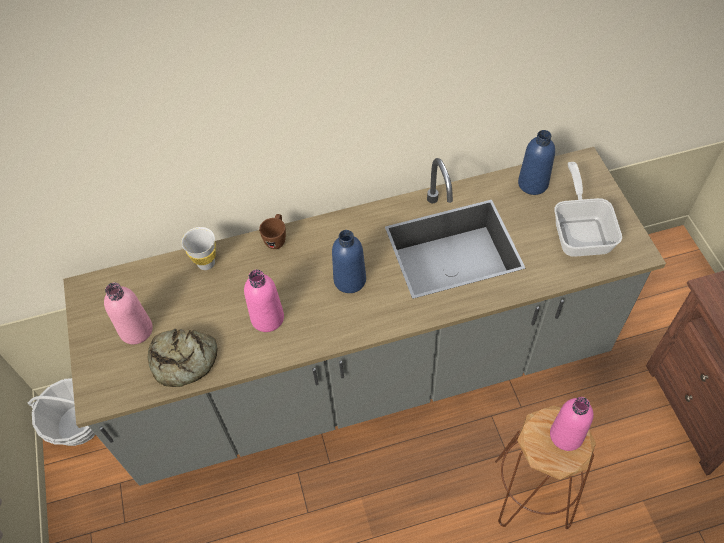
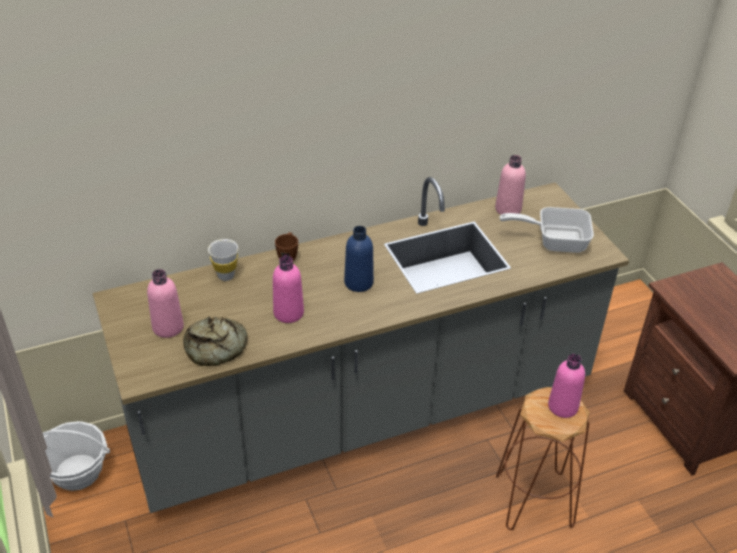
camera: 10 degrees left, 15 degrees down
blue bottle [518,130,555,195] -> pink bottle [495,155,526,215]
frying pan [554,162,622,257] -> frying pan turned 75 degrees counterclockwise [500,207,594,253]

